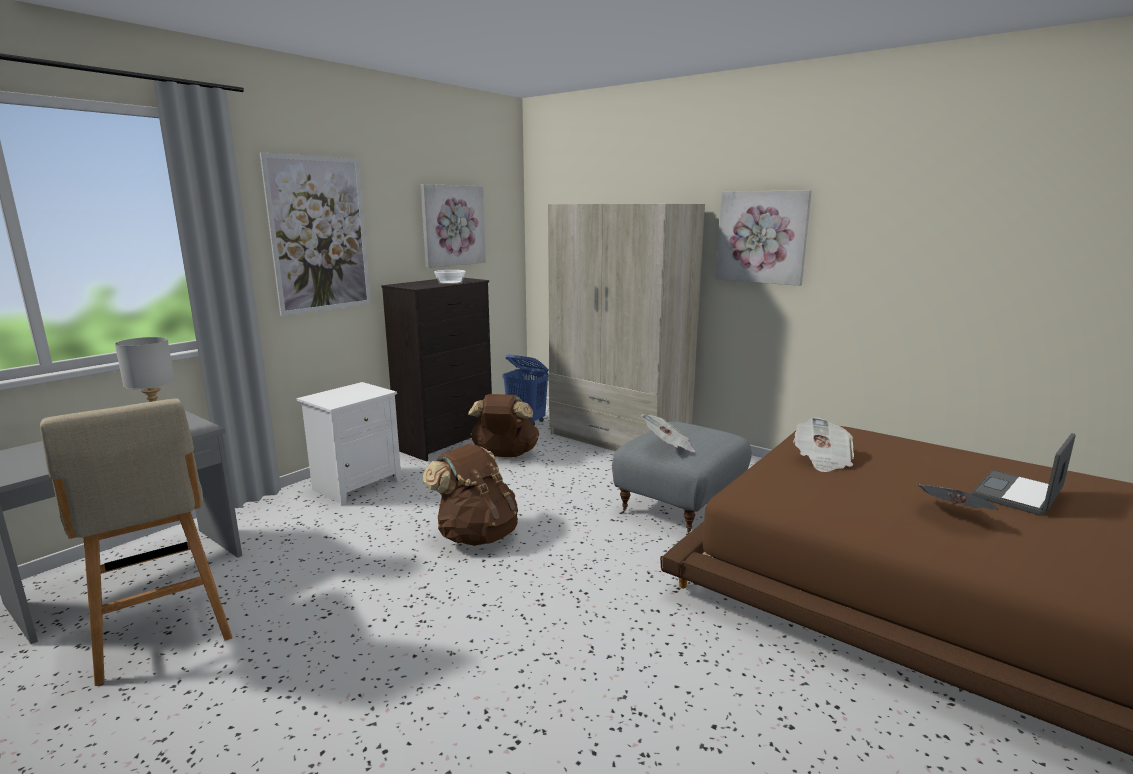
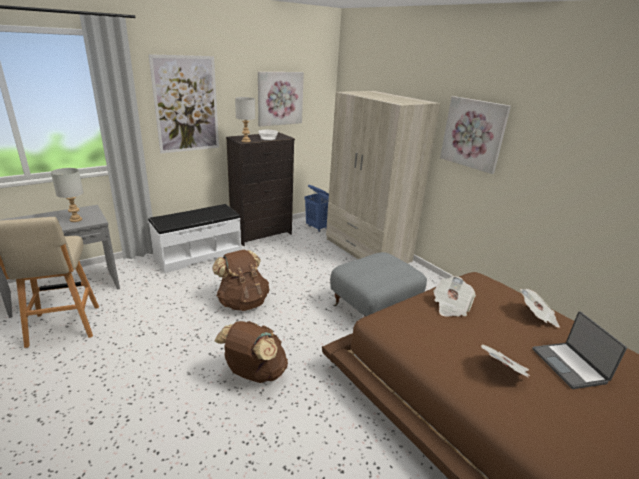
camera: 15 degrees right, 10 degrees up
white nightstand [297,382,402,506] -> white bench [148,204,241,273]
brown backpack [468,394,539,457] -> brown backpack moved to [214,321,288,383]
newspaper [641,414,695,452] -> newspaper moved to [520,289,560,328]
laptop [972,433,1075,515] -> laptop turned 75 degrees counterclockwise [533,311,627,389]
none -> grey table lamp [235,97,255,142]

